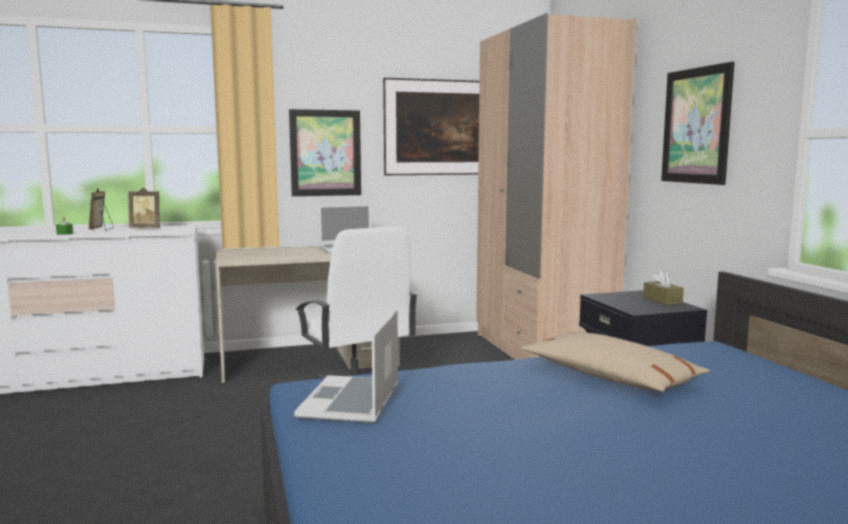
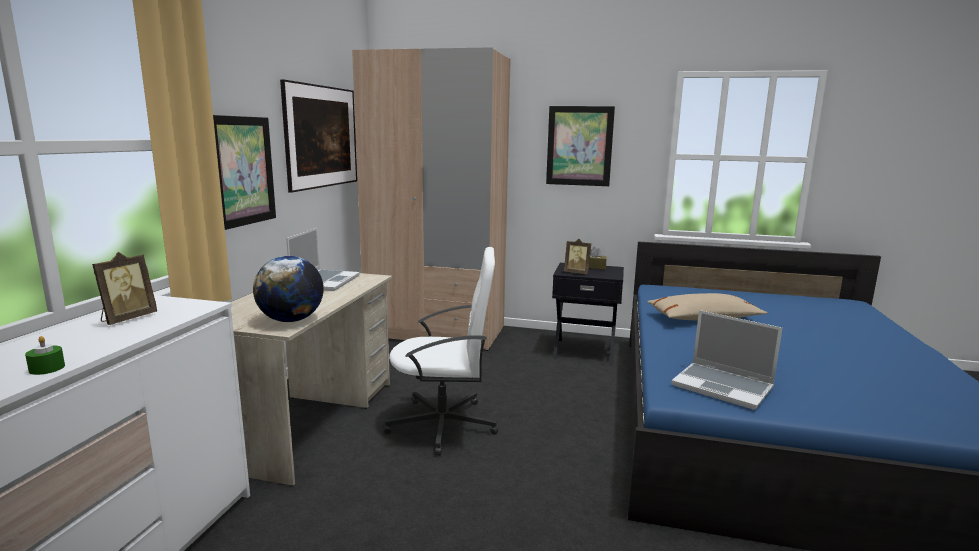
camera: 60 degrees left, 5 degrees up
picture frame [89,188,114,231] -> picture frame moved to [564,239,591,274]
none -> globe [253,256,324,322]

